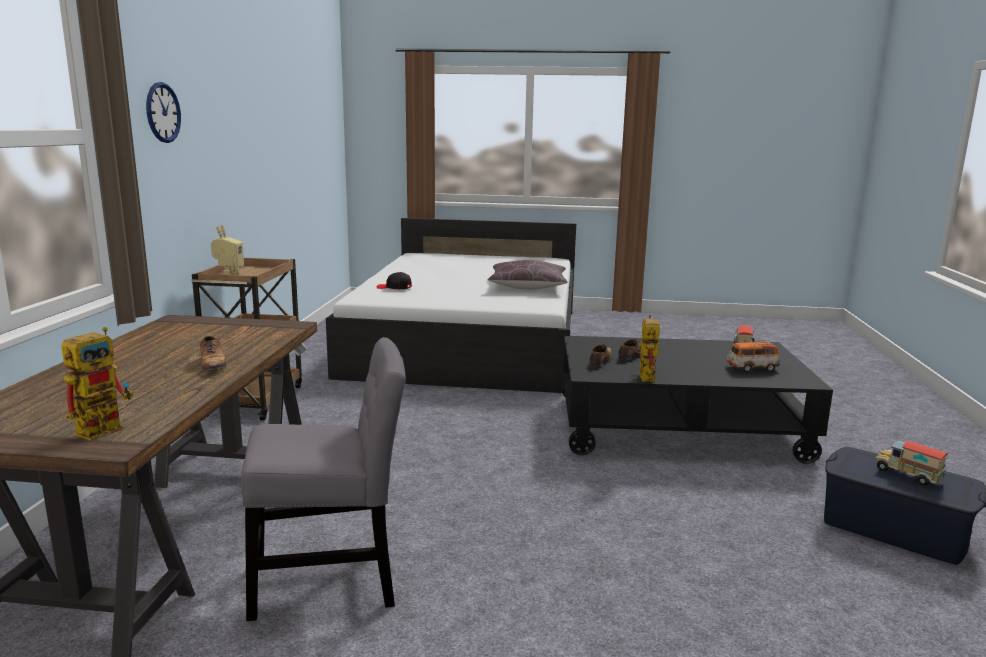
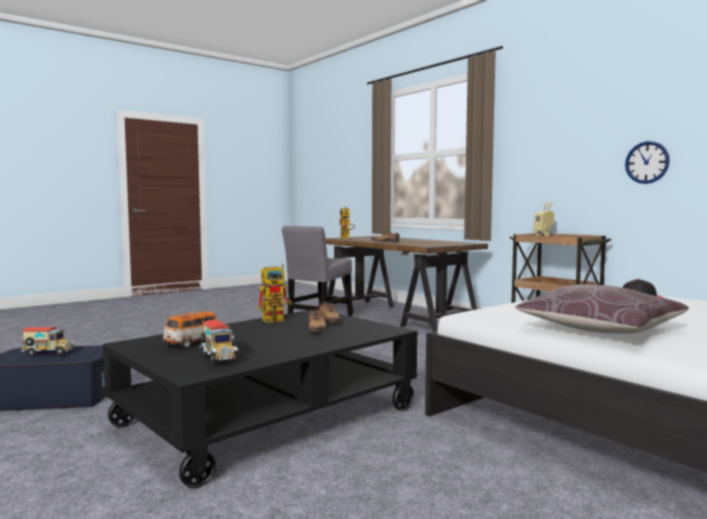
camera: 135 degrees right, 10 degrees down
wall clock [146,82,181,143] -> wall clock moved to [625,141,670,184]
toy robot [630,315,660,382] -> toy robot turned 75 degrees counterclockwise [257,264,292,323]

